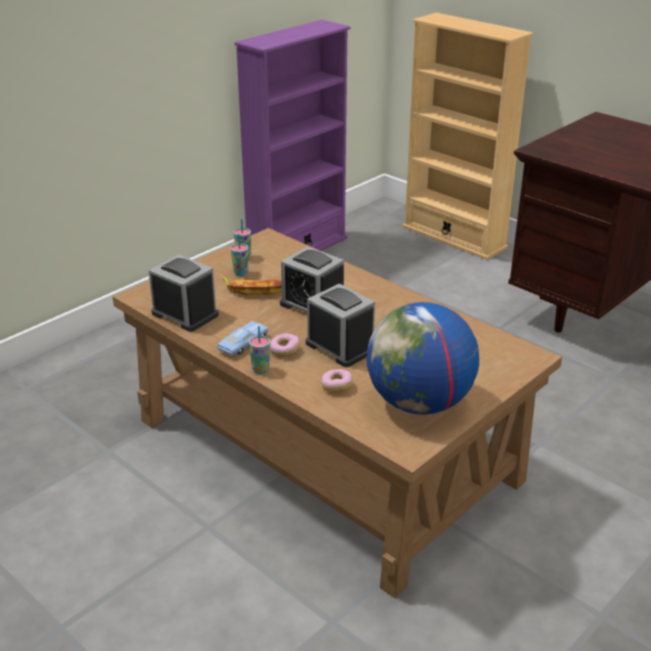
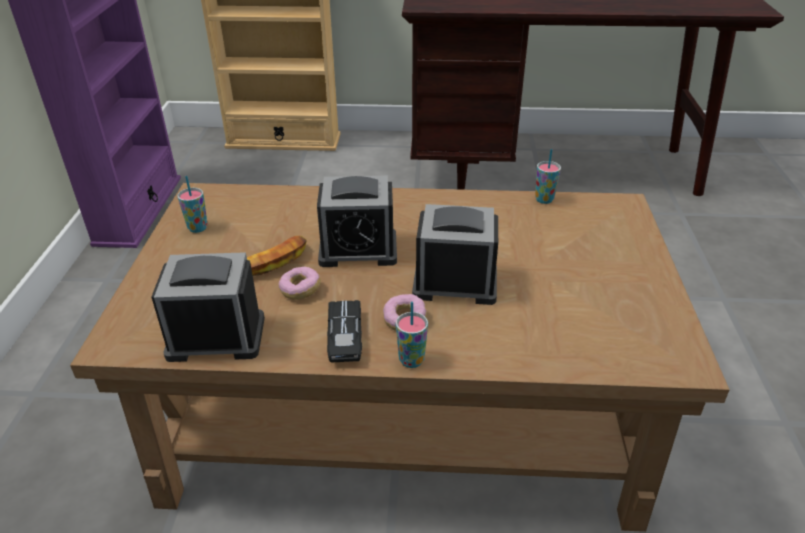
camera: 40 degrees left, 5 degrees up
blue toy car [217,321,268,355] -> black toy car [327,300,362,363]
cup [230,234,249,276] -> cup moved to [535,149,561,204]
donut [321,369,353,392] -> donut moved to [279,267,321,300]
globe [367,302,479,415] -> none

